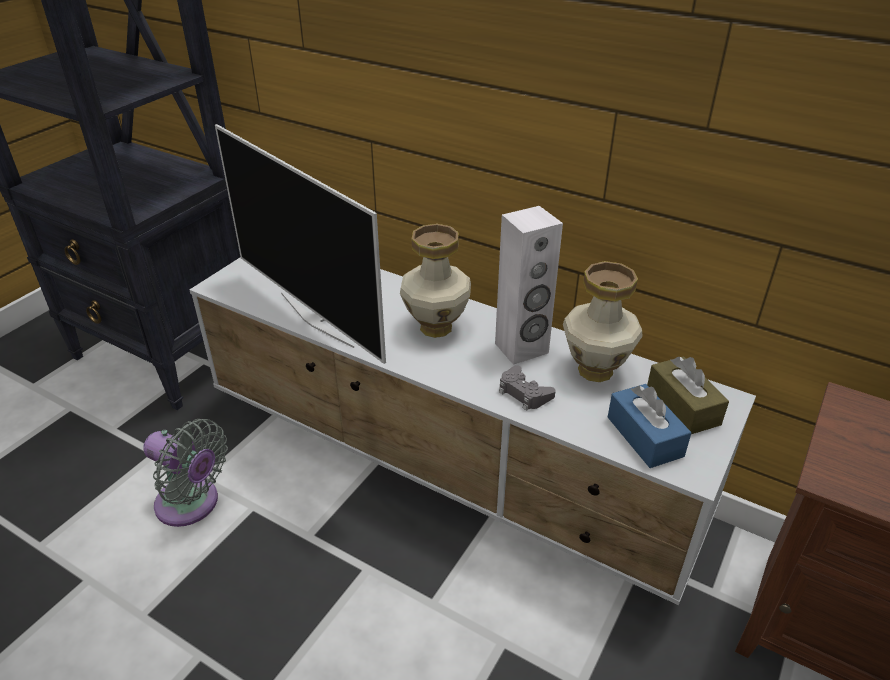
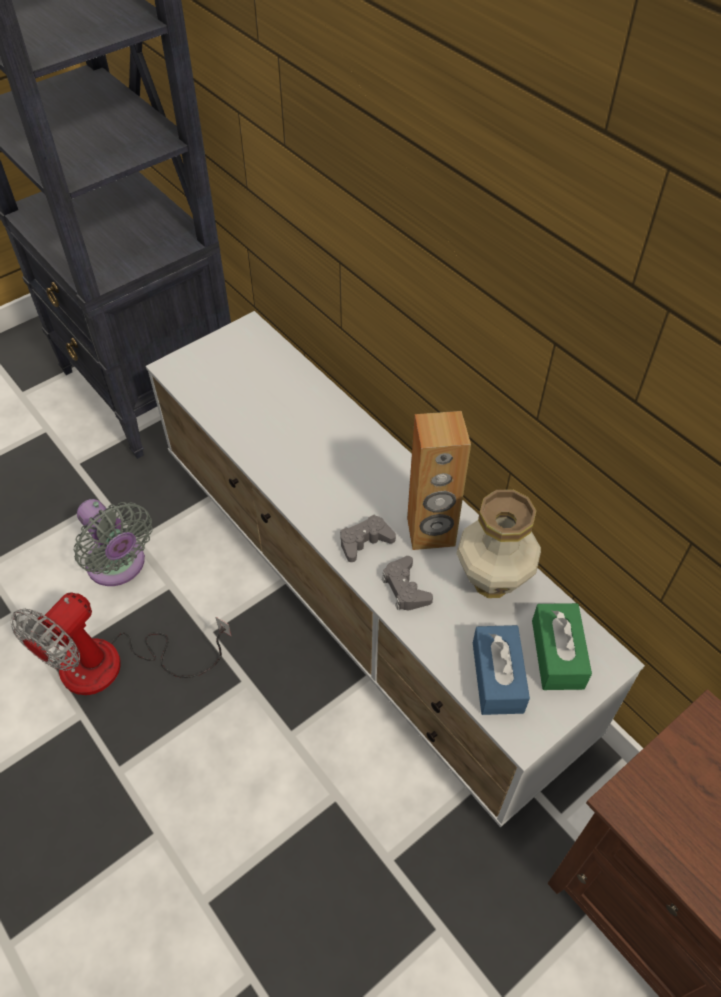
camera: 20 degrees right, 15 degrees up
television [215,124,386,364] -> none
vase [400,224,471,338] -> none
white speaker [495,206,563,365] -> brown speaker [407,411,471,550]
brown tissue box [647,356,729,434] -> green tissue box [532,603,592,690]
none -> fan [11,593,232,695]
none -> grey game controller [340,515,396,562]

